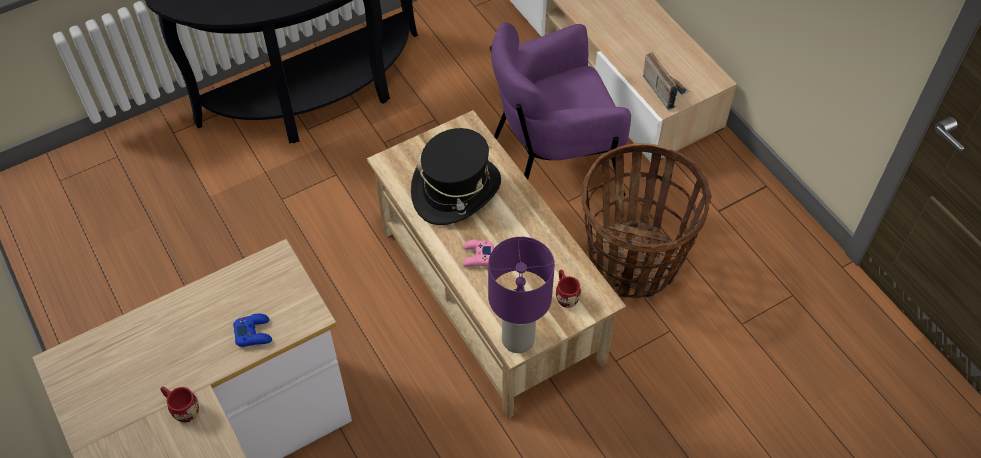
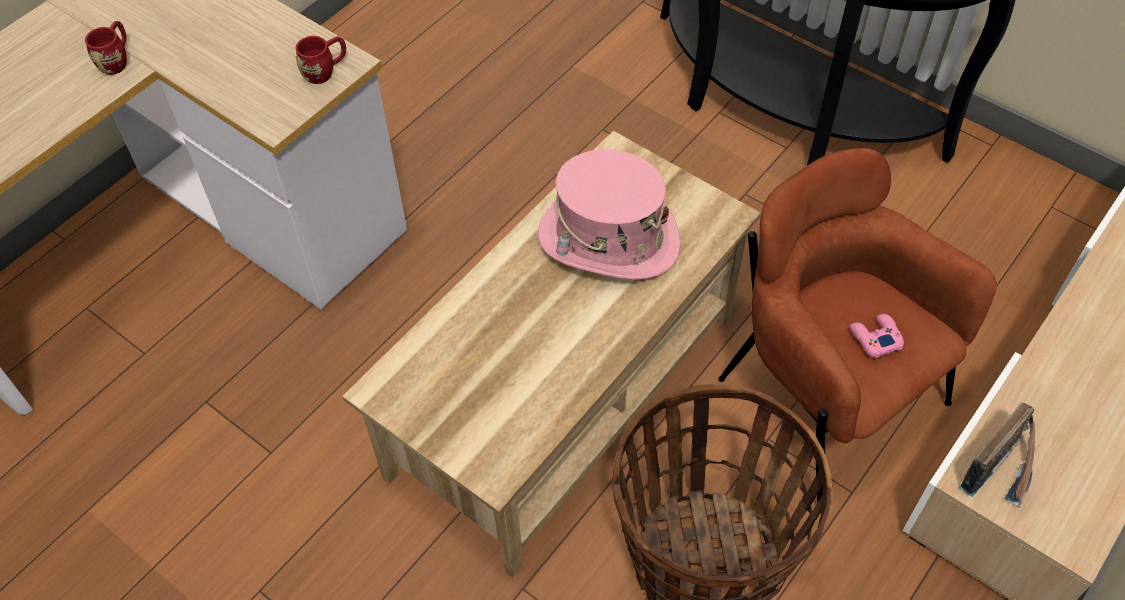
camera: 70 degrees right, 0 degrees up
blue game controller [233,314,272,347] -> none
black hat [411,128,501,225] -> pink hat [538,149,681,280]
pink game controller [463,240,494,267] -> pink game controller moved to [849,314,904,358]
purple table lamp [488,237,555,353] -> none
purple armchair [490,23,631,197] -> brown armchair [718,148,997,513]
red mug [556,269,581,308] -> red mug moved to [296,36,346,84]

